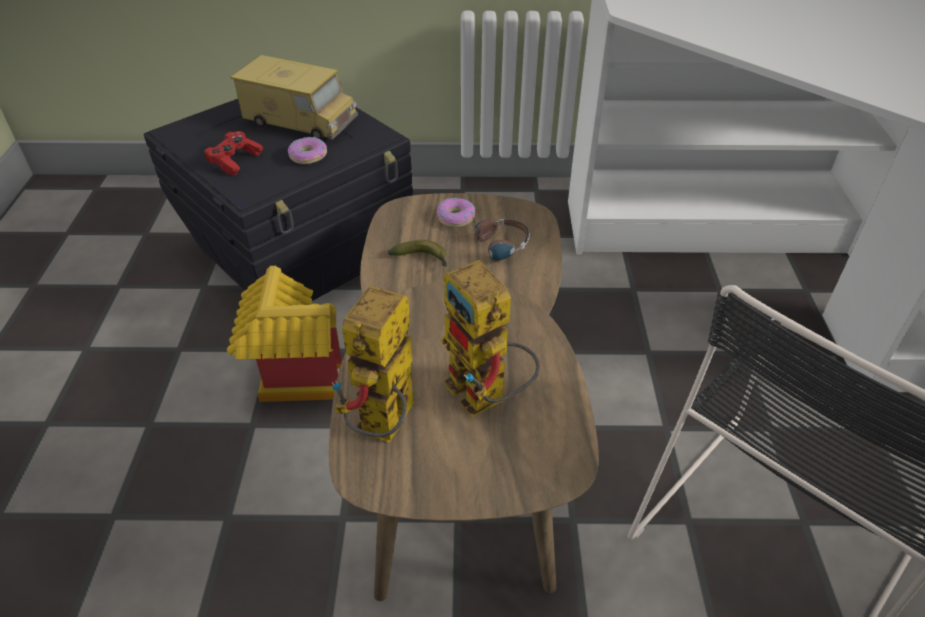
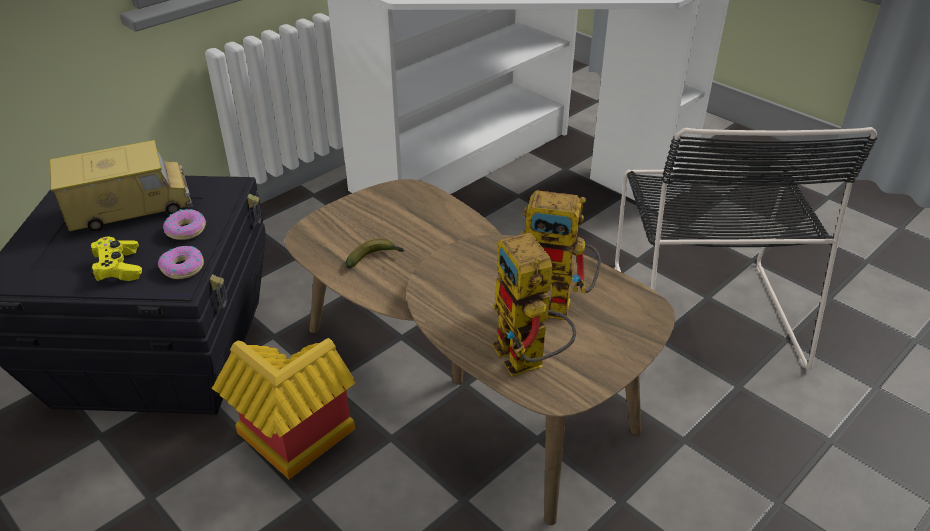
camera: 45 degrees left, 5 degrees down
red game controller [204,131,263,176] -> yellow game controller [90,236,142,281]
donut [437,198,475,228] -> donut moved to [158,246,204,279]
headphones [453,219,530,261] -> none

